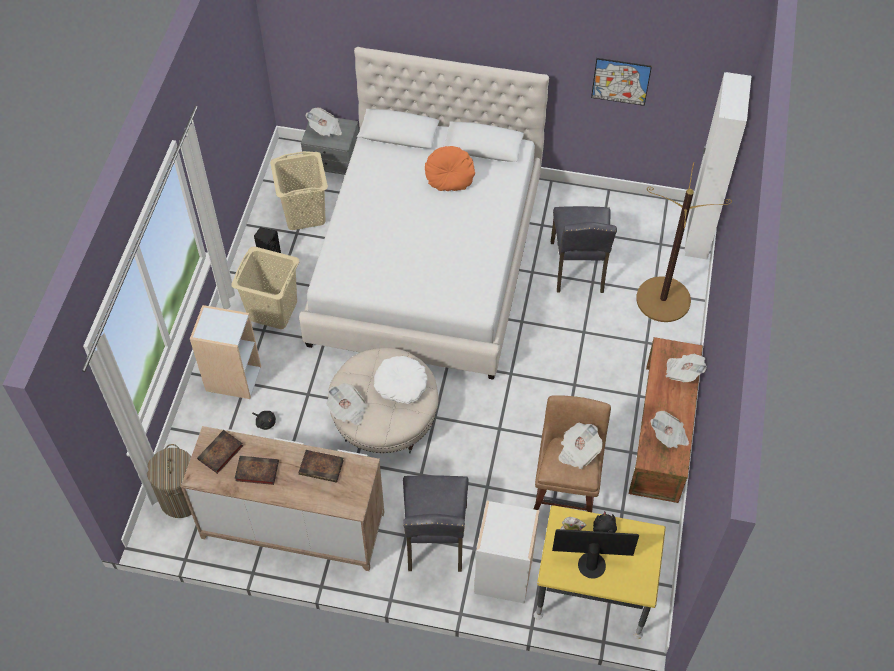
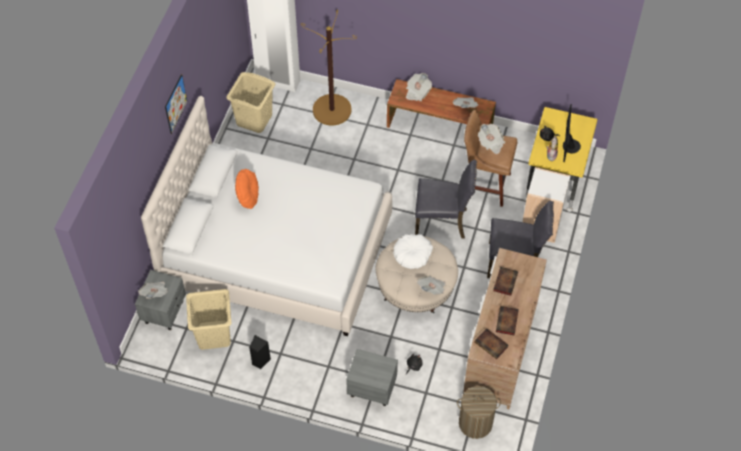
camera: 85 degrees left, 0 degrees up
bookcase [190,305,261,399] -> grey nightstand [346,349,398,406]
beige laundry basket [231,246,299,329] -> beige laundry basket moved to [226,72,275,133]
grey chair [551,206,617,293] -> grey chair moved to [415,160,477,239]
picture [591,58,652,106] -> picture moved to [165,74,187,134]

